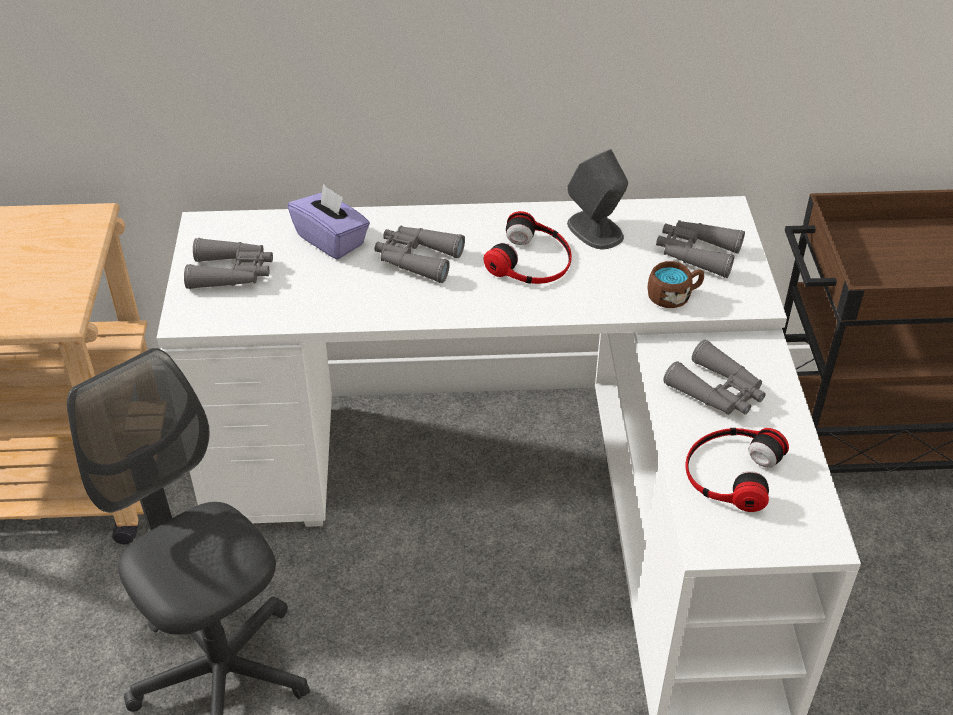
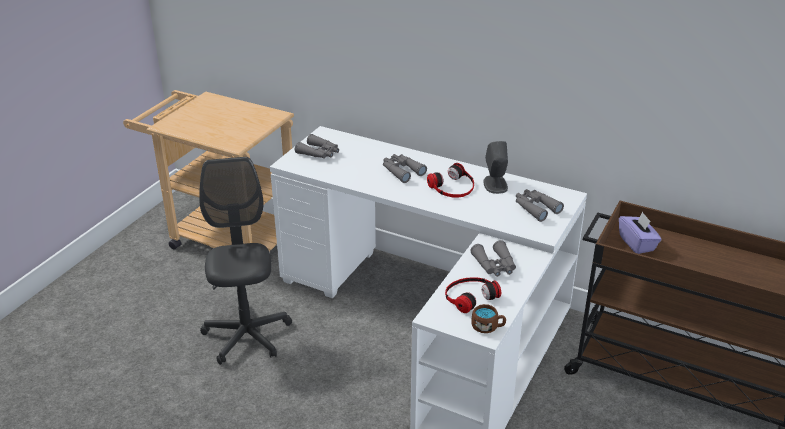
camera: 30 degrees right, 10 degrees down
purple tissue box [288,184,370,260] -> purple tissue box moved to [619,211,662,254]
brown mug [648,261,704,308] -> brown mug moved to [471,304,506,333]

